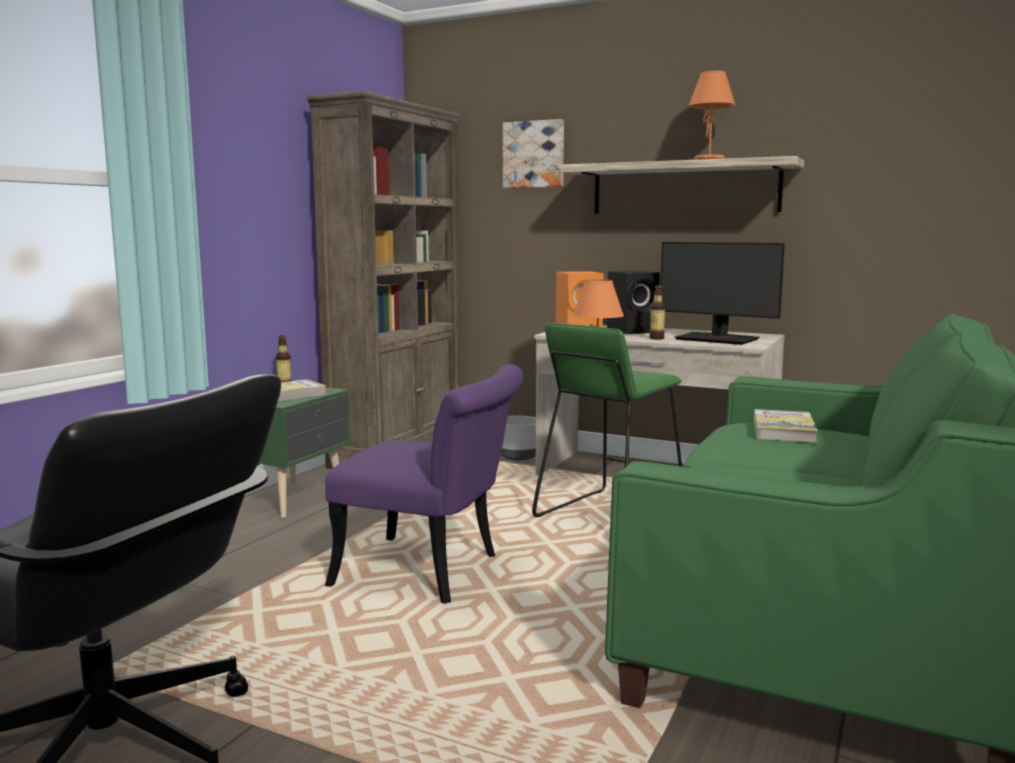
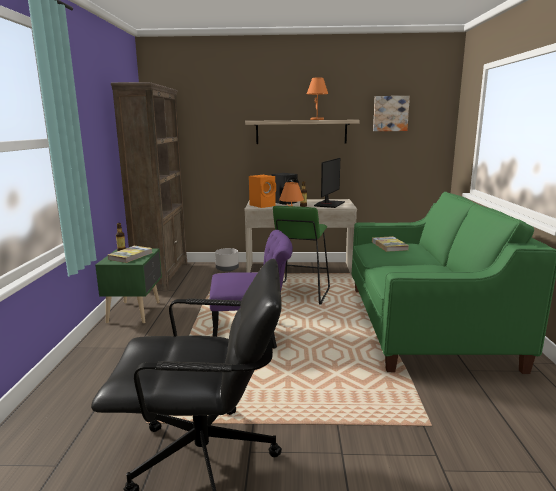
camera: 25 degrees left, 5 degrees up
picture [503,119,564,188] -> picture moved to [373,96,410,131]
monitor [661,242,785,345] -> monitor turned 75 degrees counterclockwise [314,158,345,208]

